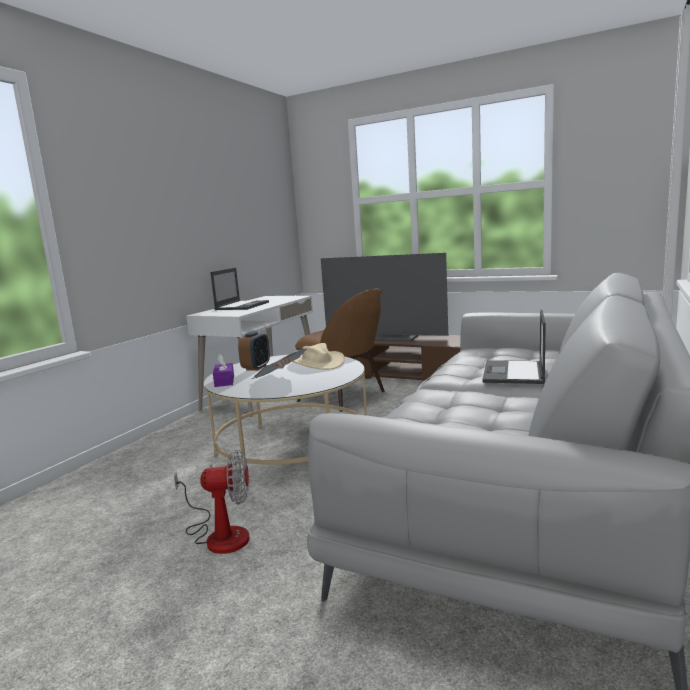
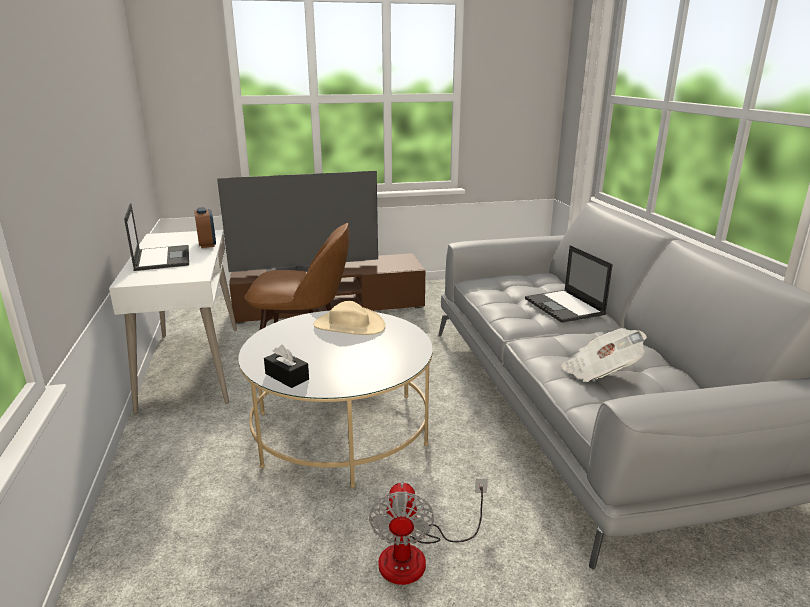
camera: 40 degrees left, 10 degrees up
fan [174,450,250,554] -> fan turned 135 degrees clockwise [369,479,488,585]
purple tissue box [213,354,234,387] -> black tissue box [264,345,309,388]
alarm clock [238,331,270,371] -> alarm clock moved to [194,207,216,248]
newspaper [252,348,307,379] -> newspaper moved to [561,328,647,382]

